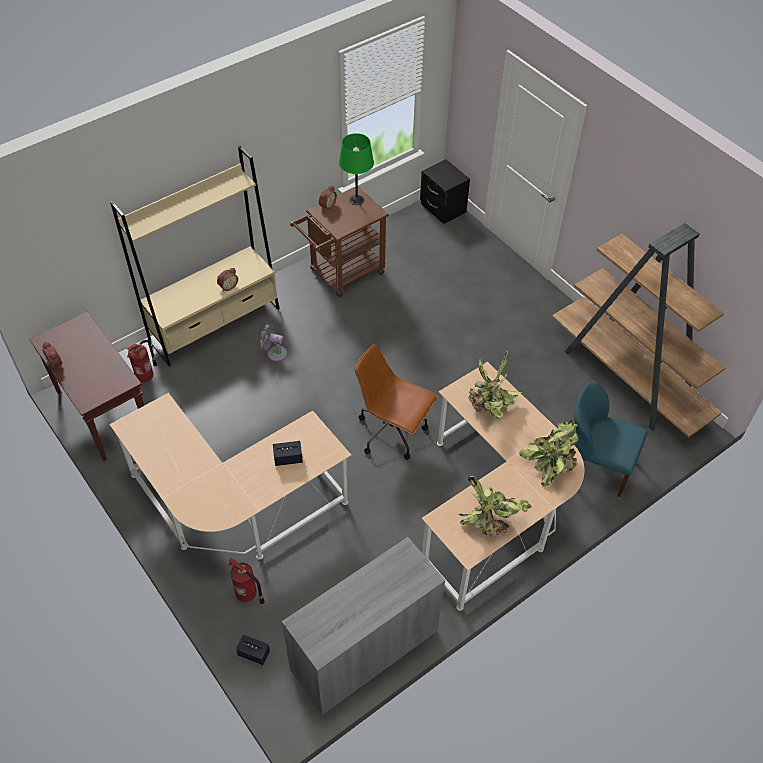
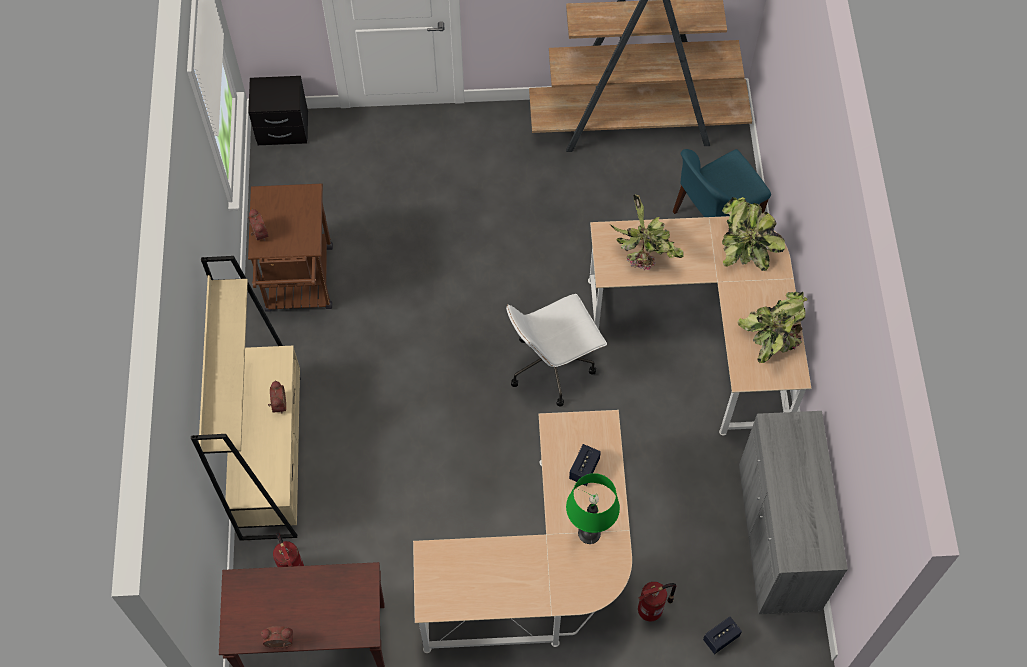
camera: 55 degrees left, 10 degrees up
grey fan [260,324,287,362] -> none
green table lamp [339,133,374,205] -> green table lamp moved to [566,473,620,544]
brown office chair [355,344,438,460] -> white office chair [506,294,607,407]

